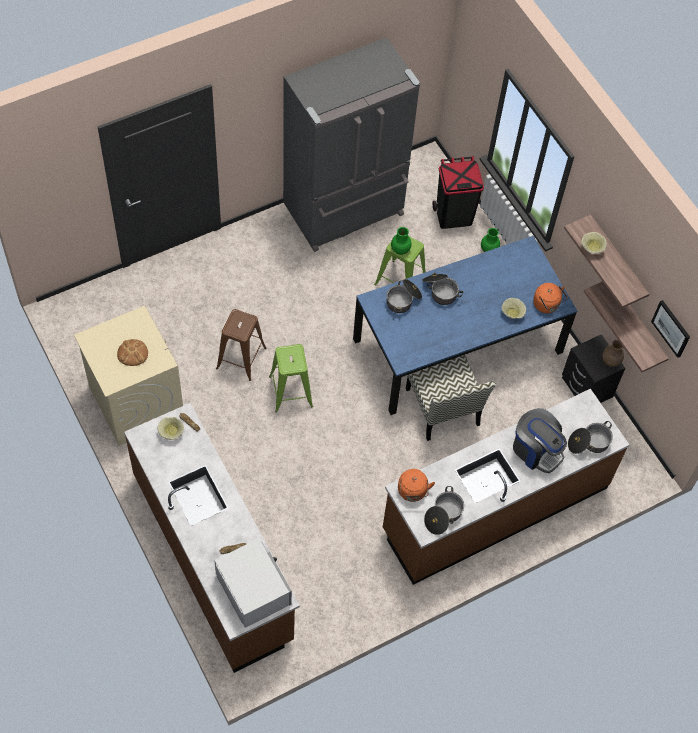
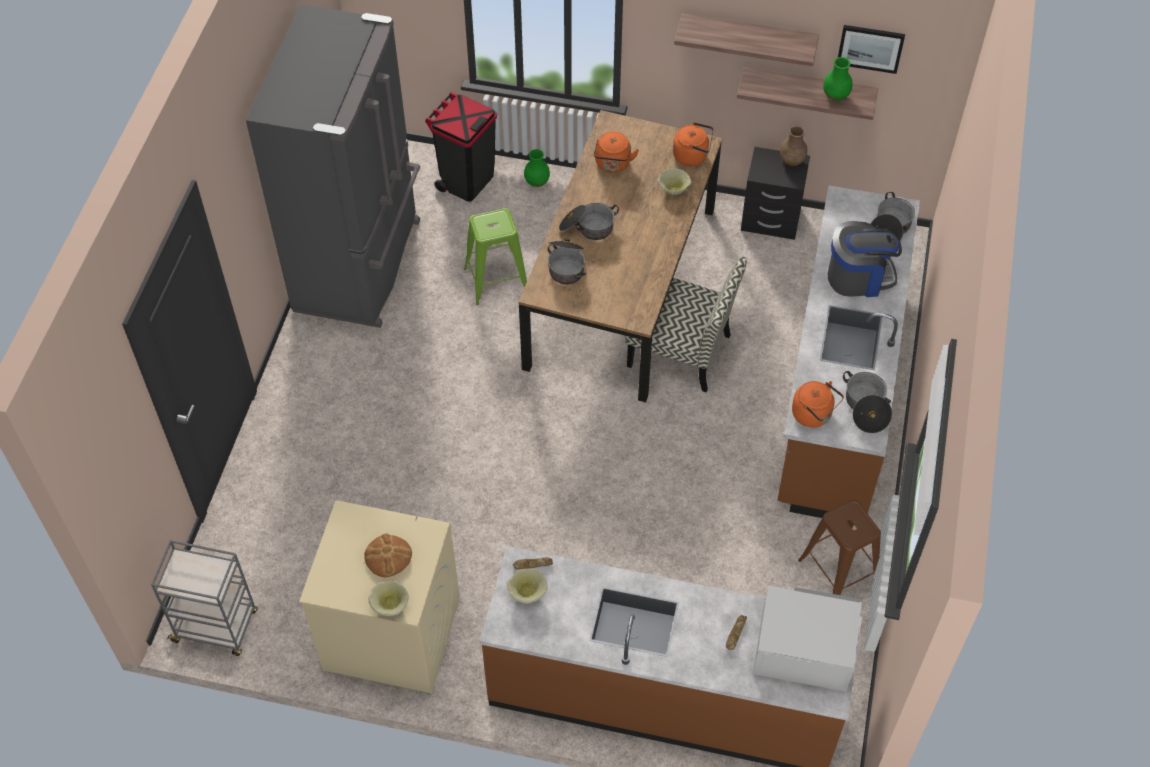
camera: 45 degrees left, 5 degrees down
brown stool [216,309,266,381] -> brown stool moved to [798,500,881,595]
green stool [269,344,313,413] -> none
blue dining table [353,236,577,415] -> brown dining table [518,110,722,402]
green vase [391,227,411,255] -> green vase moved to [823,57,852,101]
beige bowl [581,232,607,254] -> beige bowl moved to [368,580,409,616]
none -> grey cart [151,540,258,656]
none -> orange kettle [594,132,639,173]

